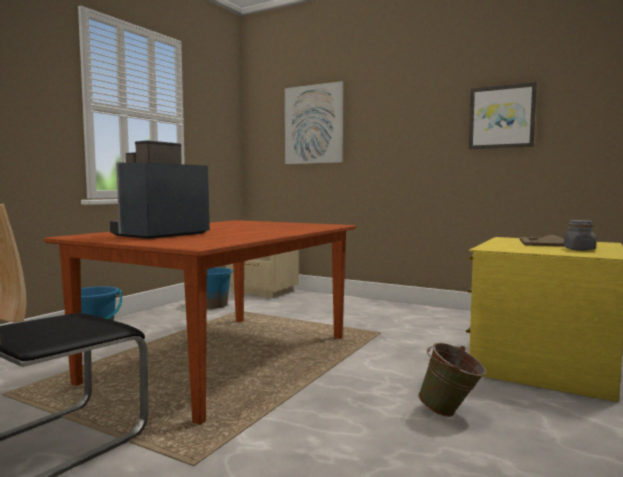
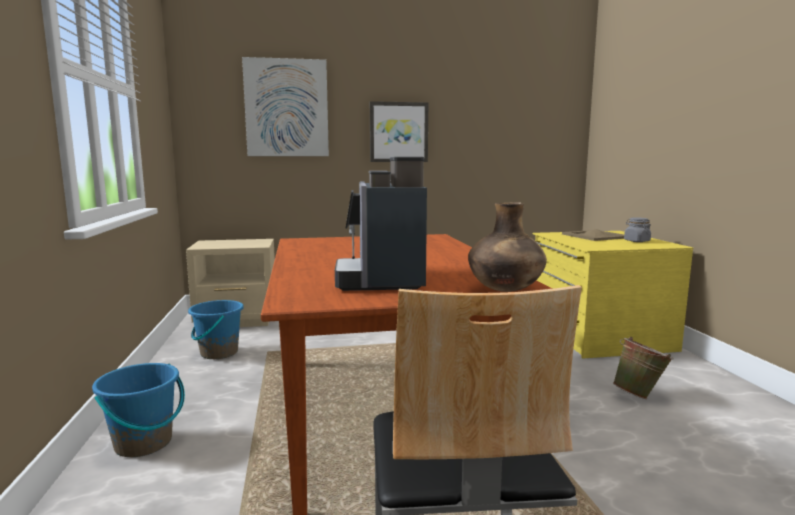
camera: 40 degrees left, 5 degrees up
picture [469,82,537,149] -> picture moved to [370,101,428,162]
none -> brown vase [468,202,547,292]

